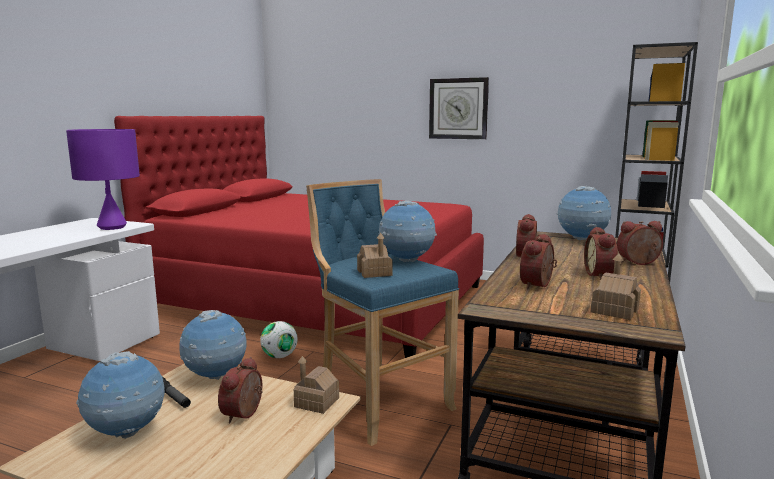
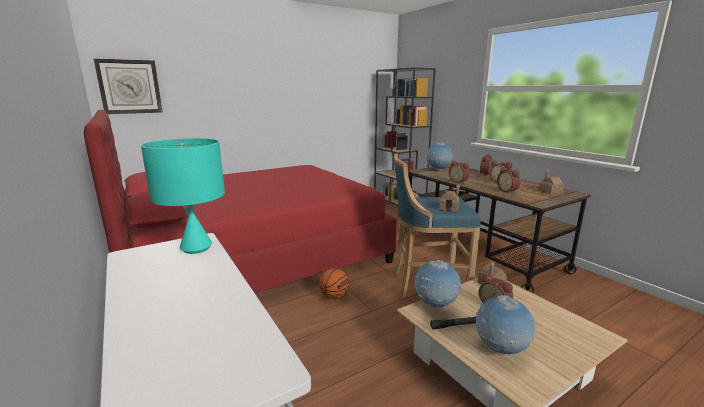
camera: 55 degrees left, 5 degrees up
purple table lamp [66,129,140,230] -> turquoise table lamp [141,138,225,254]
football [260,321,298,358] -> basketball [319,268,349,299]
globe [378,201,437,262] -> none
wall clock [429,77,489,139] -> wall clock moved to [94,58,163,114]

